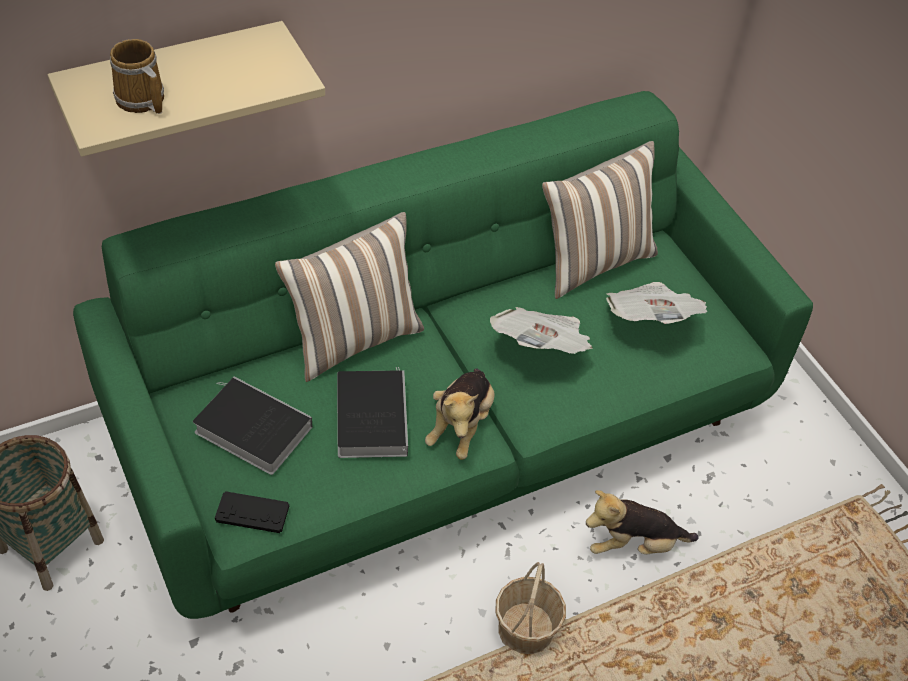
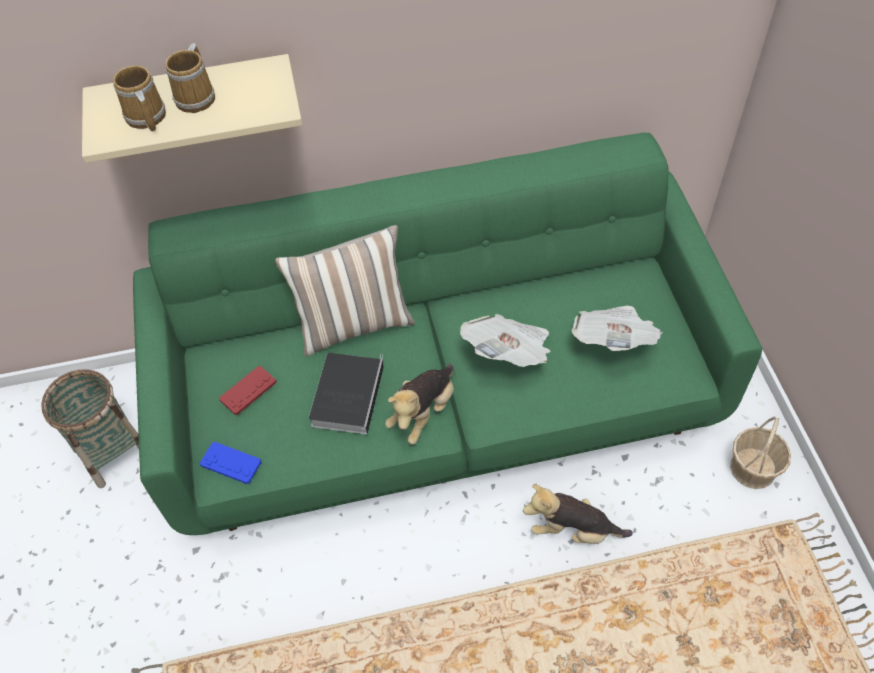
camera: 20 degrees right, 5 degrees up
book [193,377,312,475] -> red game controller [219,366,276,415]
black game controller [215,491,289,533] -> blue game controller [200,442,262,484]
basket [495,562,566,654] -> basket moved to [730,417,791,489]
pillow [542,141,658,299] -> none
none -> mug [165,43,215,113]

